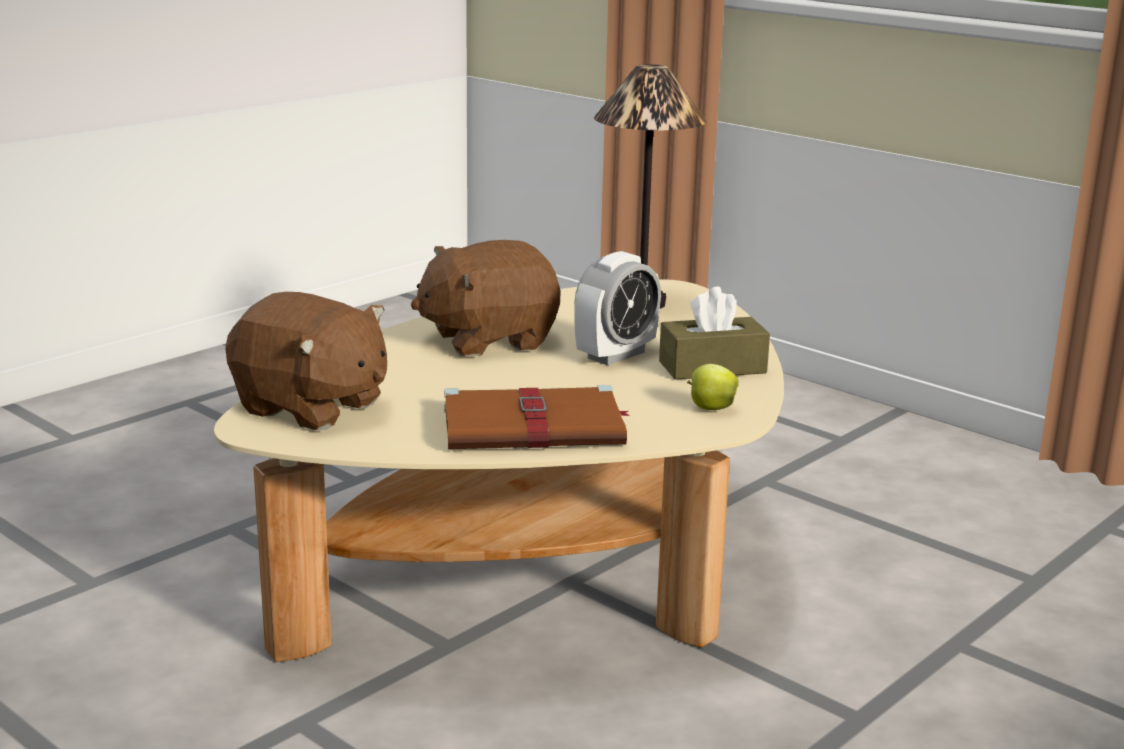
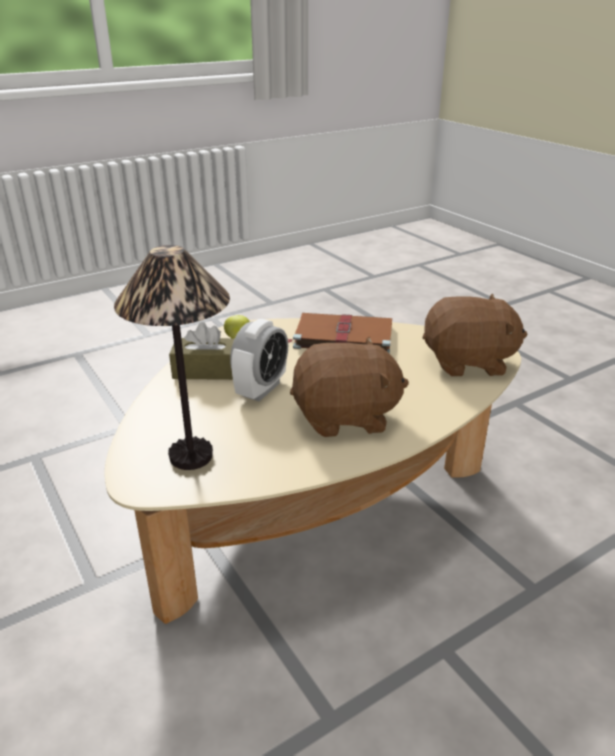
camera: 165 degrees left, 10 degrees up
brown plush toy [225,292,387,430] -> brown plush toy turned 135 degrees clockwise [423,294,527,377]
alarm clock [574,251,661,365] -> alarm clock turned 150 degrees clockwise [230,319,288,401]

